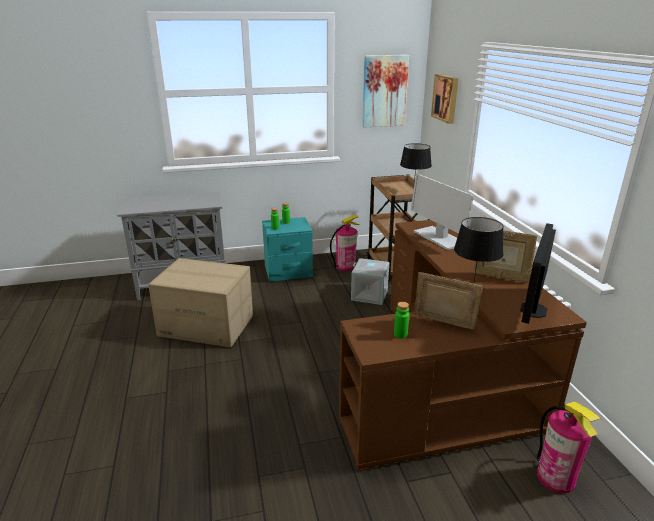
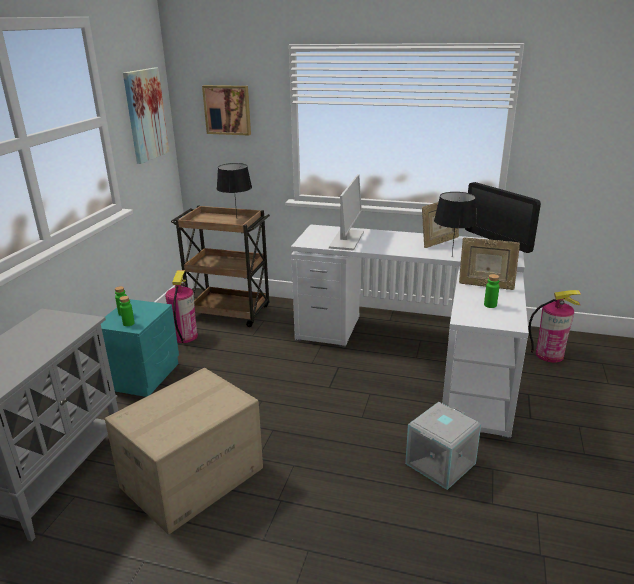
camera: 60 degrees left, 0 degrees up
brown desk [339,220,587,472] -> white desk [291,224,529,439]
grey storage box [351,258,389,305] -> grey storage box moved to [405,402,481,490]
monitor [411,174,474,250] -> monitor turned 75 degrees counterclockwise [329,174,364,251]
picture frame [415,272,483,330] -> picture frame turned 120 degrees counterclockwise [459,237,520,290]

